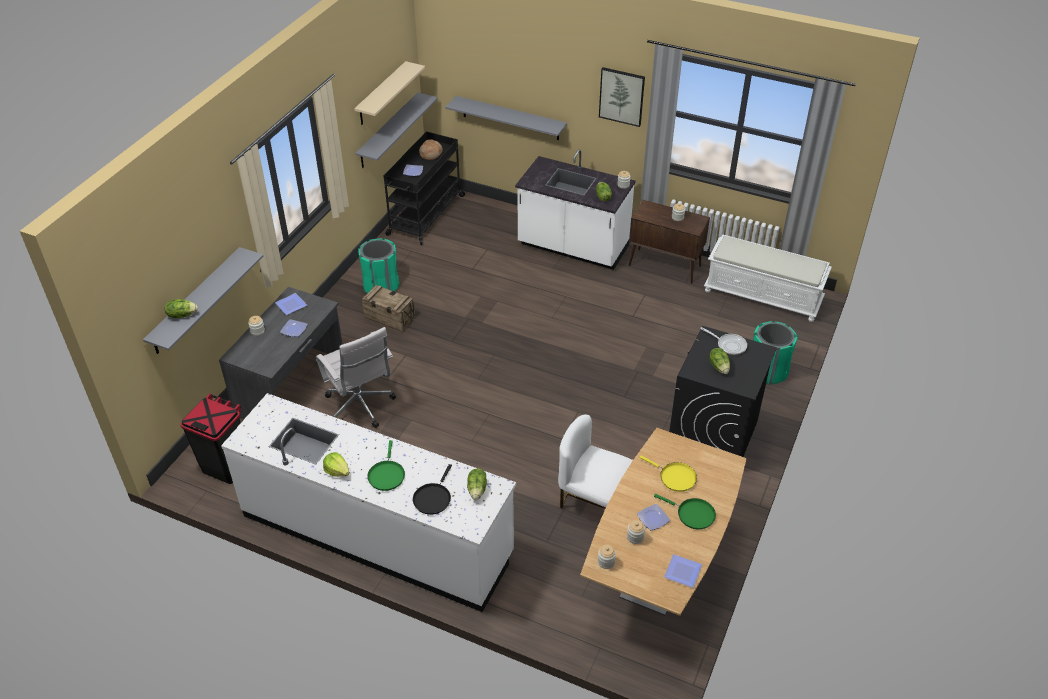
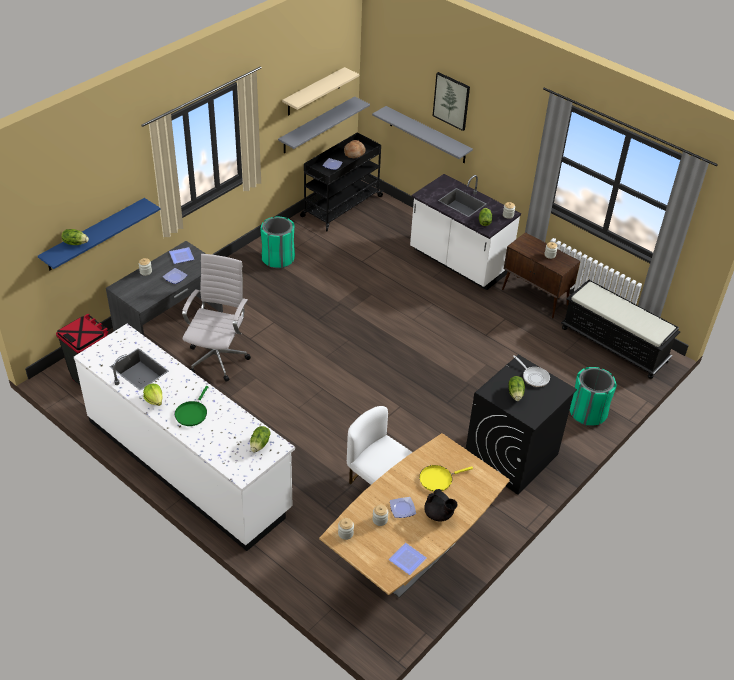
camera: 15 degrees right, 0 degrees up
grey shelf [143,247,264,354] -> blue shelf [38,198,161,270]
white office chair [316,327,397,428] -> white office chair turned 150 degrees counterclockwise [182,254,251,382]
crate [362,285,415,332] -> none
black frying pan [413,464,452,515] -> none
picture [599,67,645,127] -> picture moved to [433,72,470,131]
yellow frying pan [639,455,697,492] -> yellow frying pan turned 105 degrees clockwise [419,465,473,492]
green frying pan [654,494,716,530] -> black teapot [424,489,458,521]
white bench [704,235,832,322] -> black bench [561,280,680,379]

